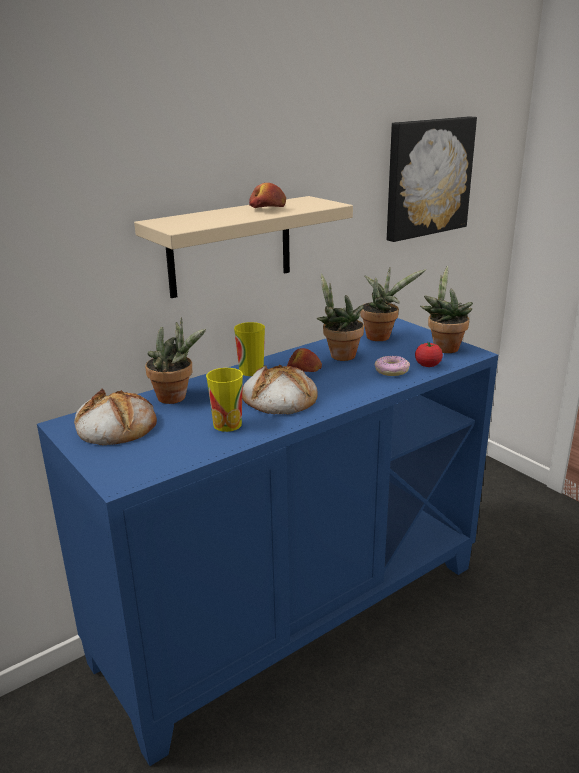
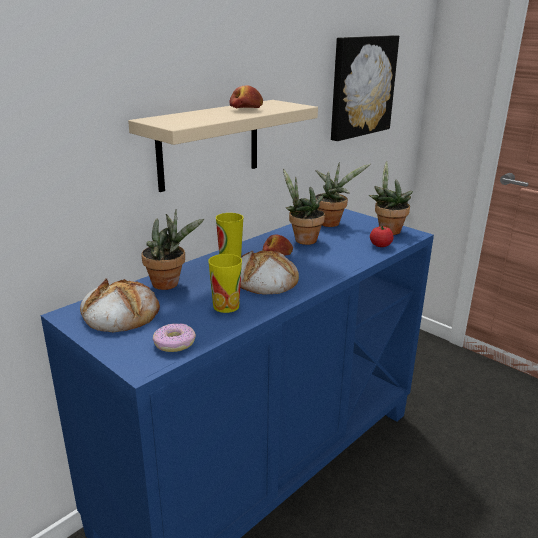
camera: 10 degrees left, 0 degrees up
donut [375,356,410,376] -> donut moved to [153,323,196,352]

